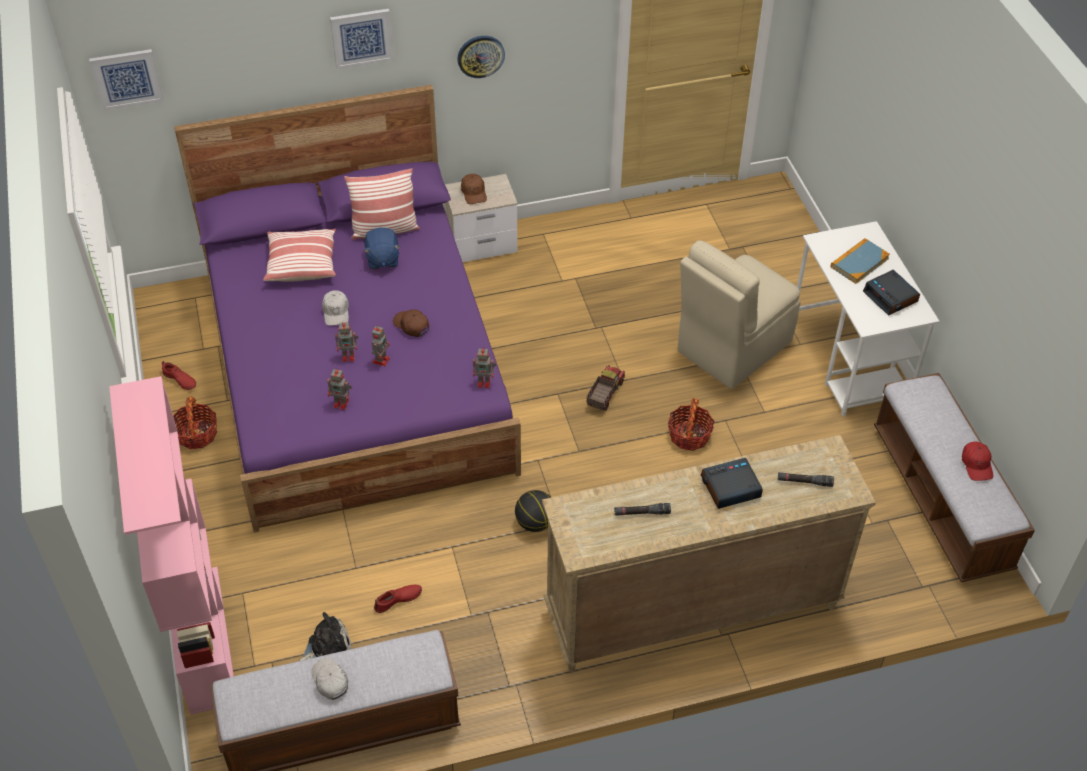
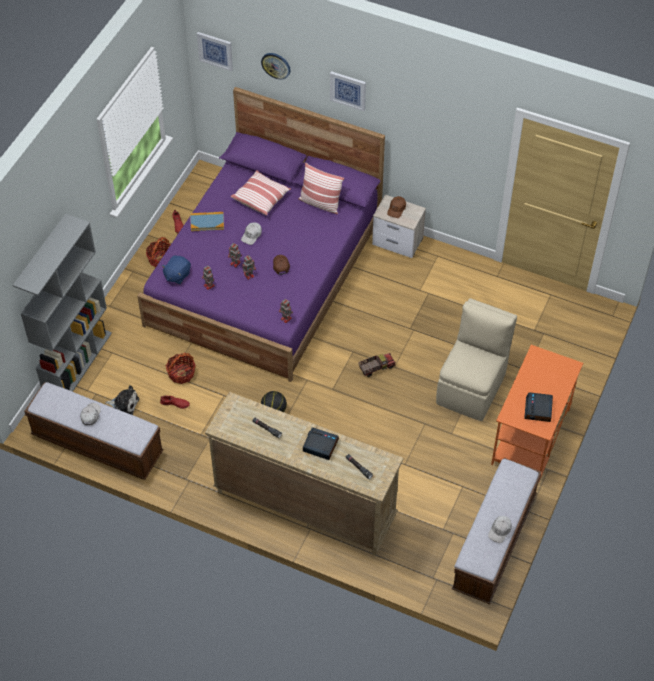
camera: 40 degrees right, 5 degrees up
pink bookcase [109,376,234,714] -> grey bookcase [13,214,112,392]
blue plush toy [363,228,400,269] -> blue plush toy moved to [162,255,191,284]
wall clock [457,36,505,78] -> wall clock moved to [261,53,290,79]
basket [668,398,714,451] -> basket moved to [166,353,196,384]
beige chair [678,240,800,389] -> beige chair turned 120 degrees clockwise [436,298,517,421]
white desk [797,221,939,417] -> orange desk [491,345,583,483]
book [831,238,890,284] -> book moved to [191,212,224,231]
red cap [962,442,993,481] -> white cap [488,516,512,543]

